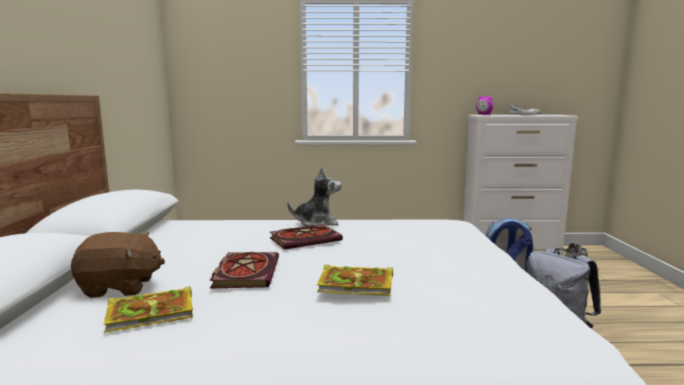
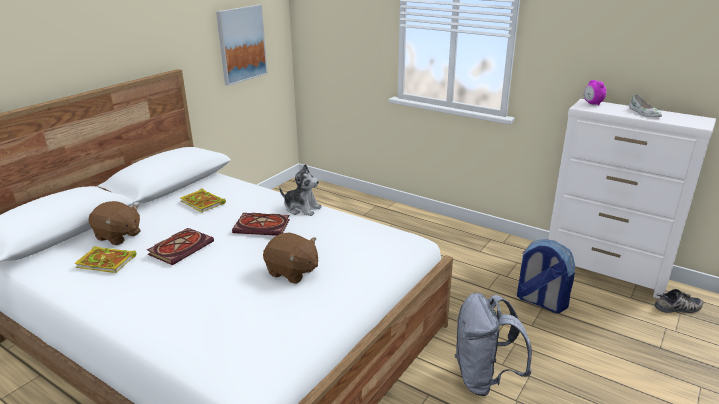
camera: 35 degrees right, 15 degrees up
book [317,264,393,296] -> book moved to [180,189,226,212]
none -> picture [216,4,268,86]
none -> brown plush toy [263,232,318,284]

